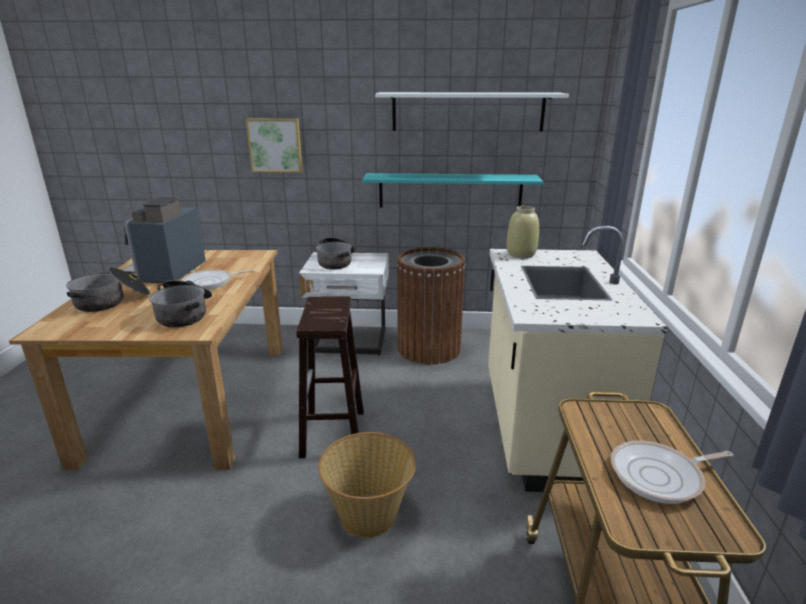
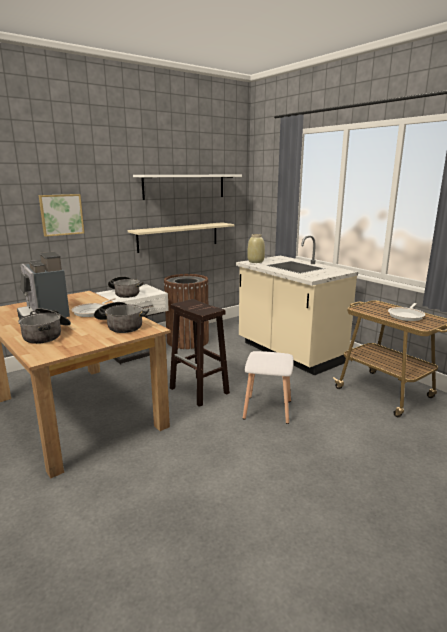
camera: 40 degrees left, 5 degrees down
basket [318,432,416,538] -> white stool [243,351,294,424]
turquoise shelf [362,173,543,208] -> beige shelf [128,222,235,253]

